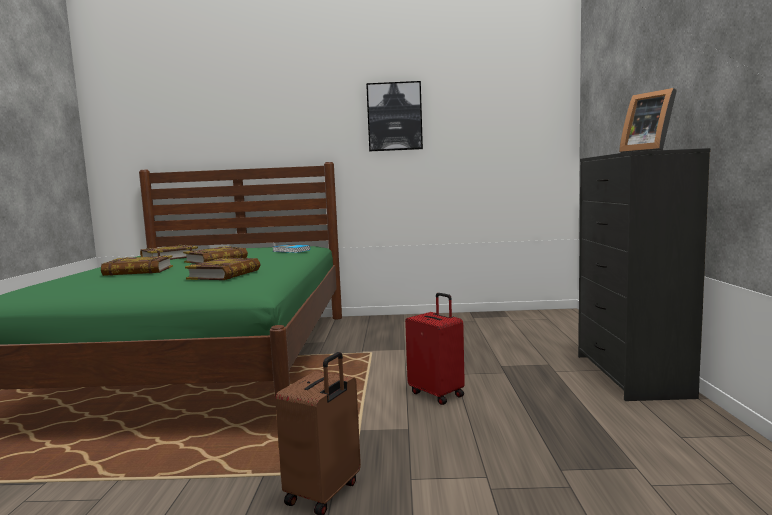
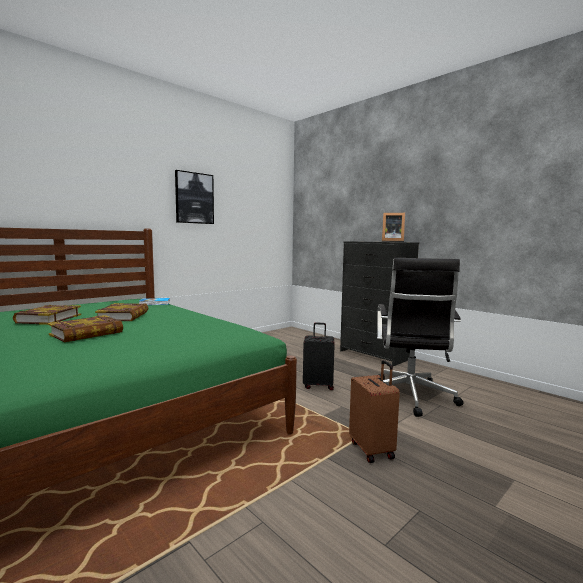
camera: 45 degrees left, 0 degrees up
book [185,258,261,280] -> none
red suitcase [405,293,465,405] -> black suitcase [303,323,335,390]
none -> black office chair [377,258,464,417]

